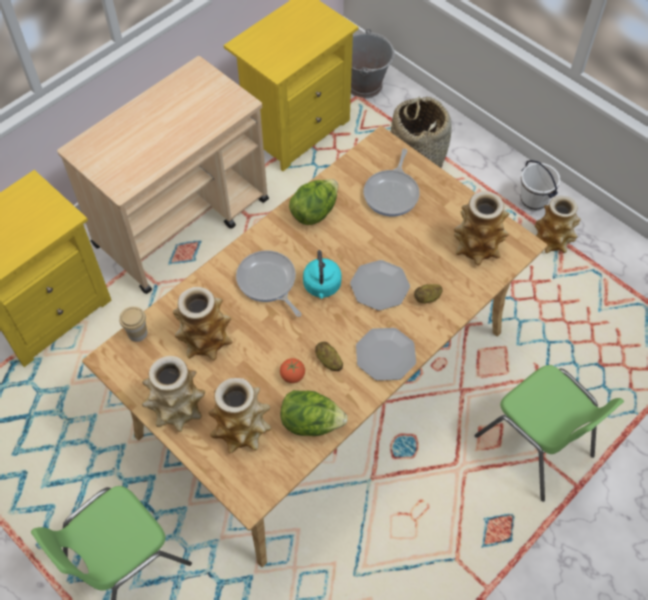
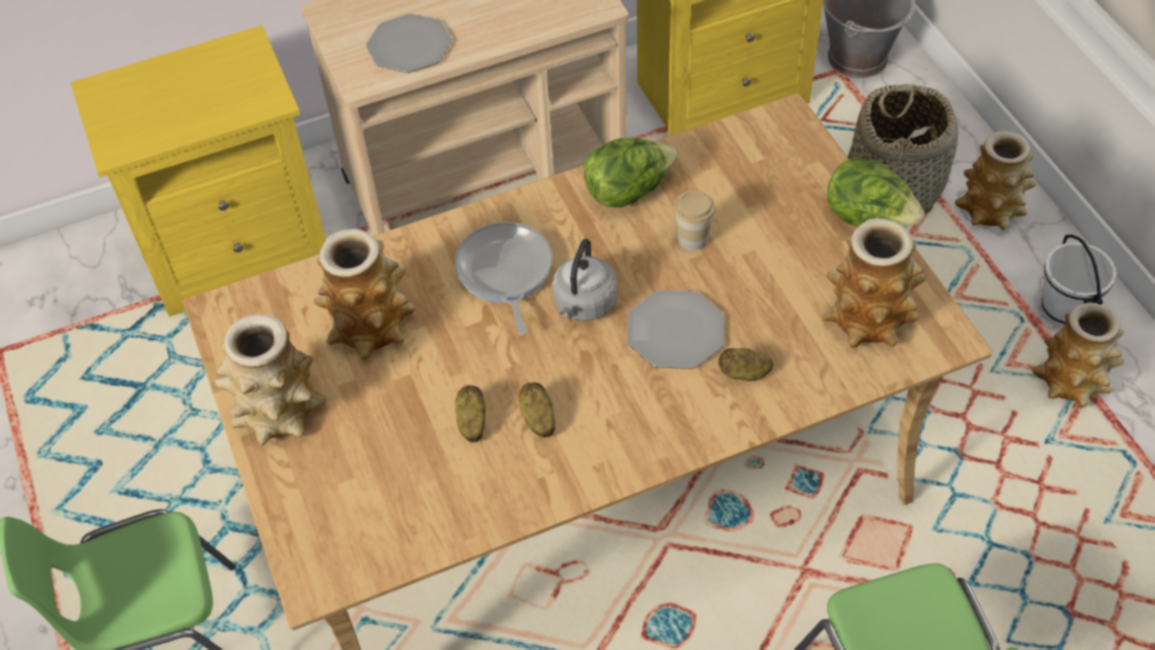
camera: 25 degrees right, 5 degrees down
cup [119,306,147,342] -> cup moved to [674,191,715,251]
vase [208,378,271,453] -> vase moved to [955,131,1036,230]
tomato [280,358,305,383] -> potato [455,385,486,442]
lettuce [280,390,348,436] -> lettuce moved to [827,157,925,227]
turquoise kettle [303,250,342,299] -> grey kettle [552,239,617,321]
plate [356,328,416,381] -> plate moved to [366,14,452,73]
frying pan [363,149,420,216] -> none

